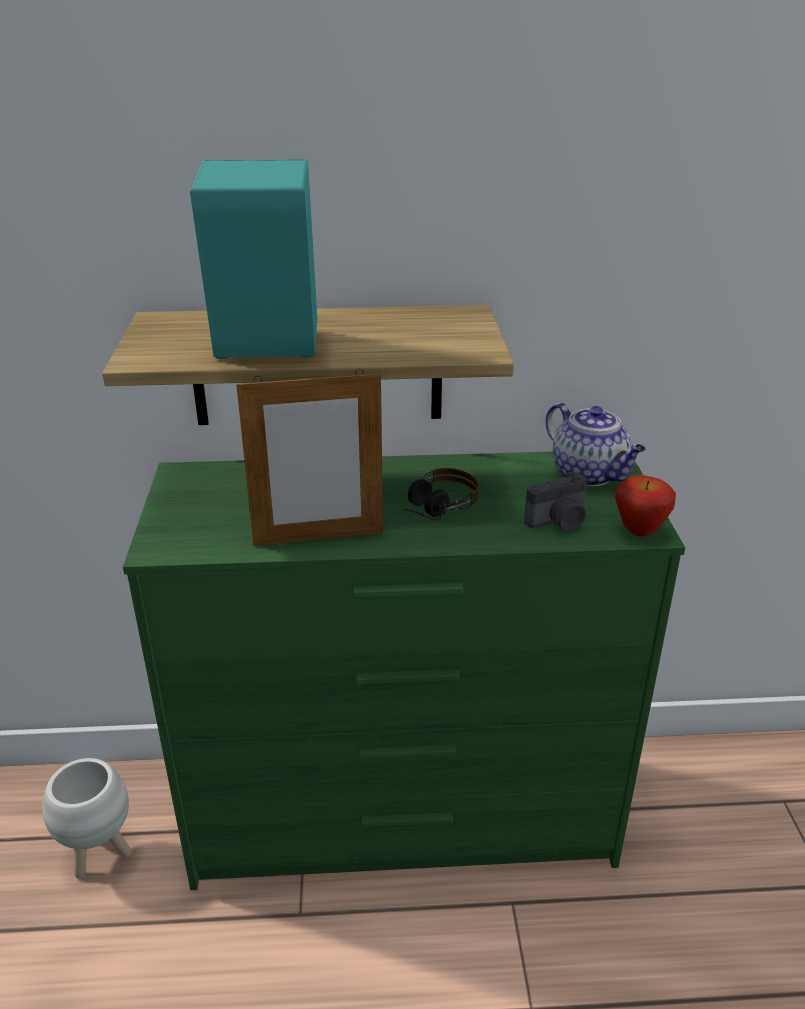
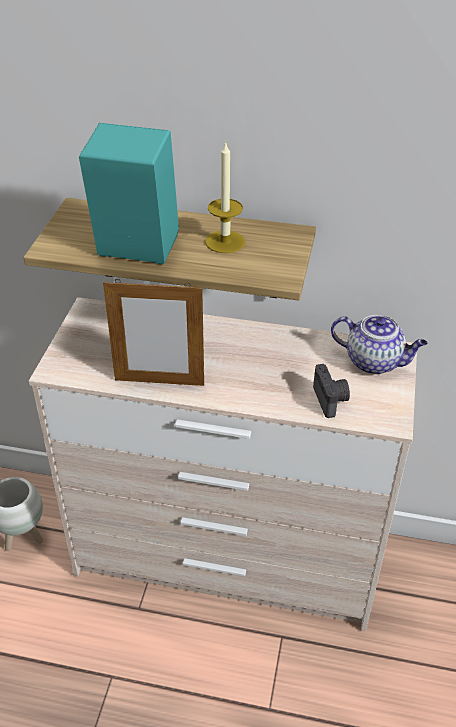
camera: 15 degrees right, 10 degrees up
green dresser [123,451,685,890] -> beige dresser [29,297,417,631]
headphones [404,468,479,521] -> none
camera [524,472,587,532] -> camera turned 90 degrees counterclockwise [313,364,350,418]
teapot [545,402,646,486] -> teapot turned 45 degrees counterclockwise [331,315,428,375]
apple [615,475,676,537] -> none
none -> candle [205,141,245,253]

